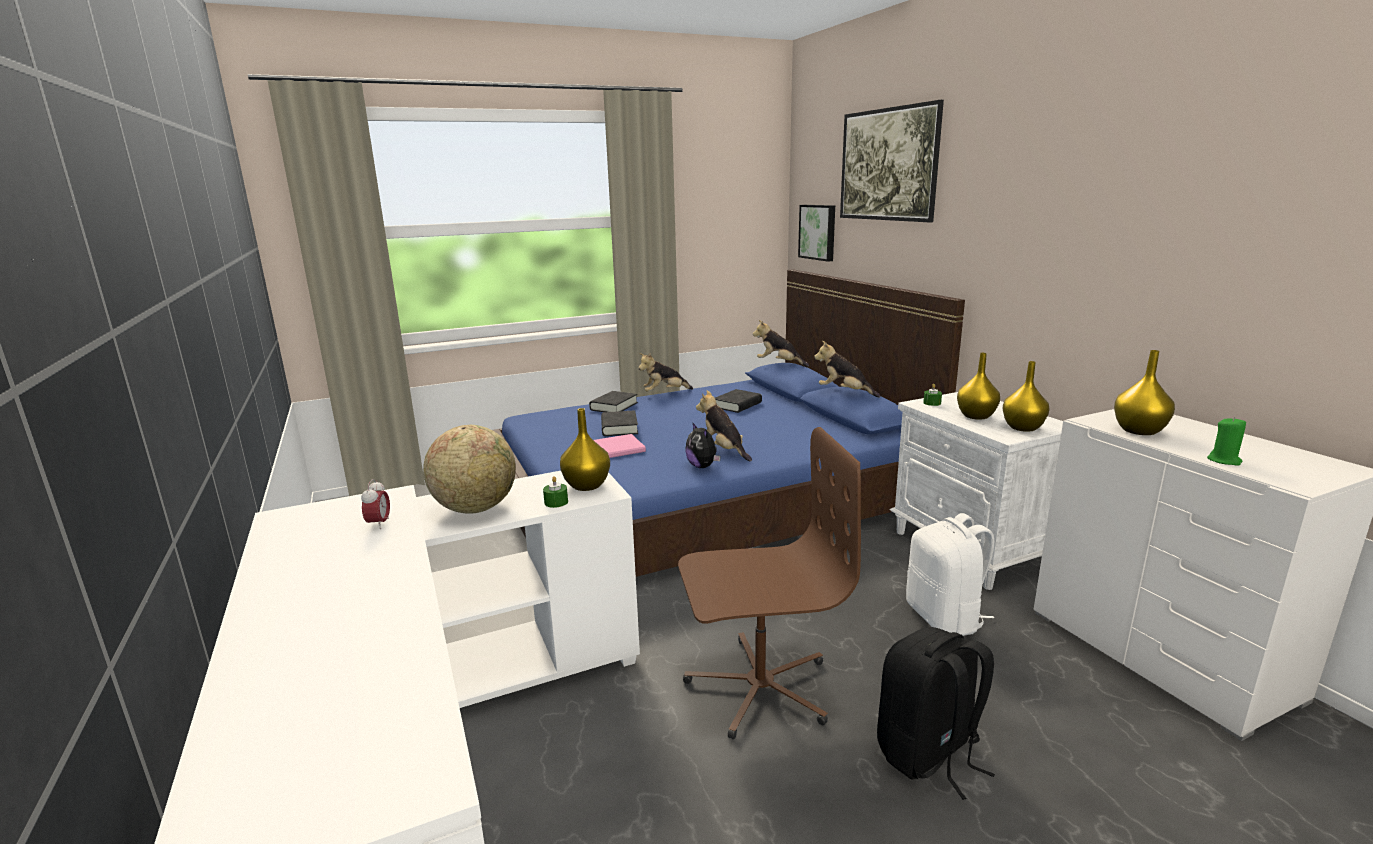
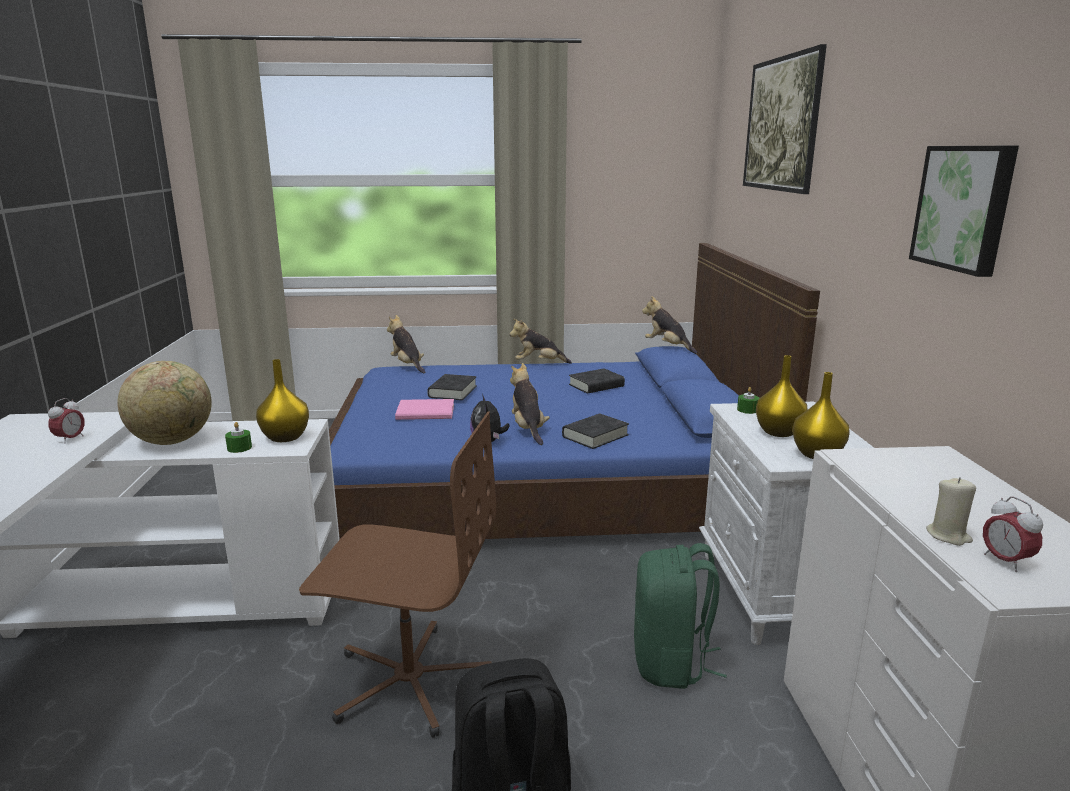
camera: 20 degrees right, 0 degrees up
black book [589,391,638,412] -> black book moved to [562,414,629,449]
picture [798,205,835,262] -> picture moved to [909,146,1019,277]
plush toy [814,341,880,398] -> plush toy moved to [387,315,425,373]
white backpack [906,513,994,636] -> green backpack [634,543,727,689]
yellow vase [1114,350,1175,435] -> none
green candle [1207,417,1246,466] -> beige candle [926,477,976,546]
none -> alarm clock [983,496,1043,572]

